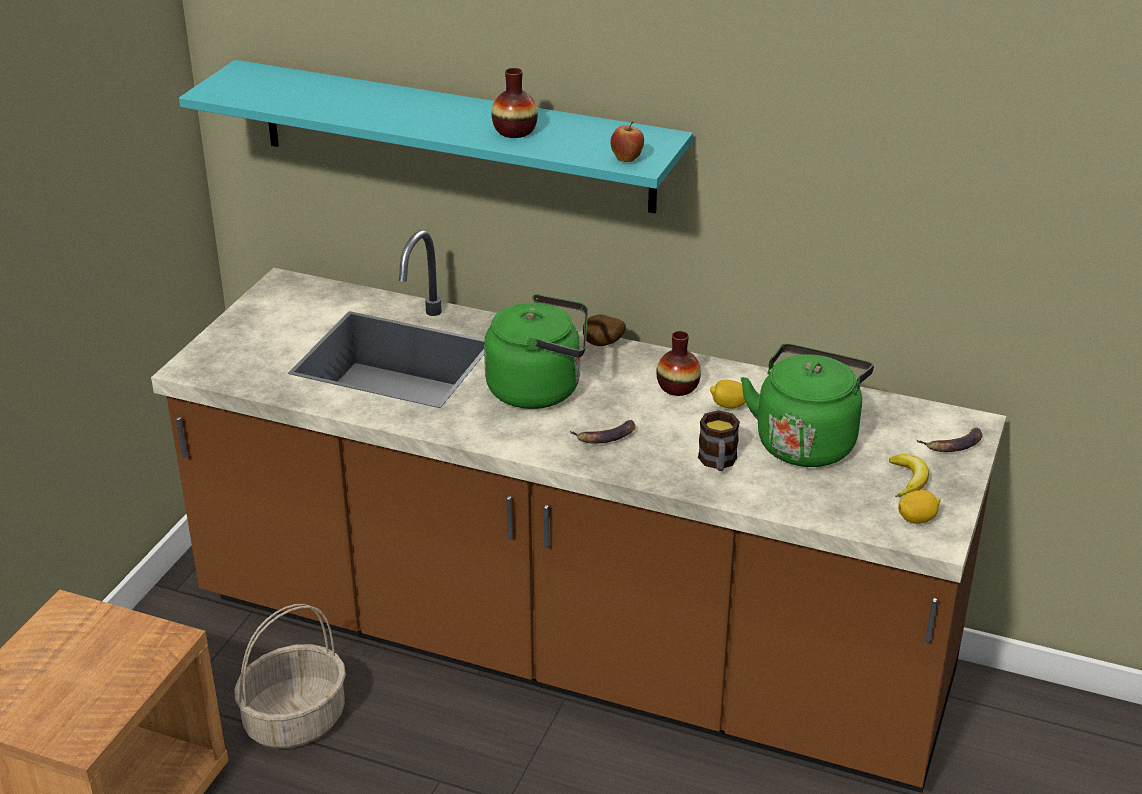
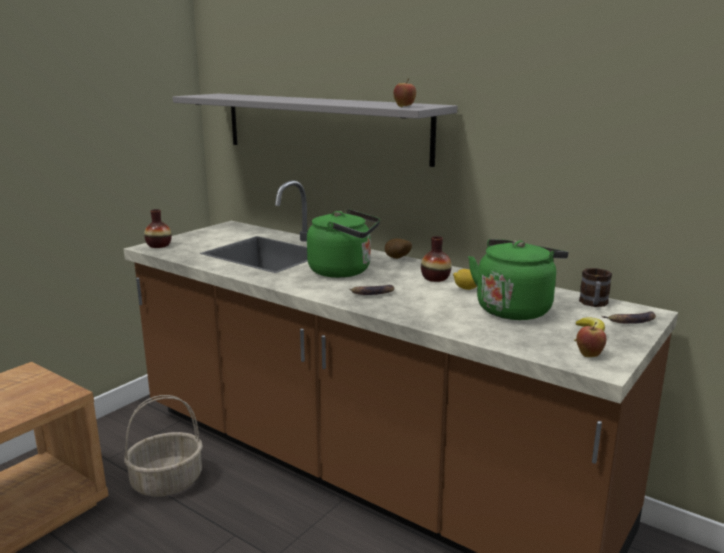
camera: 15 degrees right, 15 degrees down
turquoise shelf [179,60,693,213] -> grey shelf [173,94,457,167]
vase [491,68,538,138] -> vase moved to [144,209,172,248]
mug [698,410,740,471] -> mug moved to [579,268,612,307]
lemon [898,490,941,524] -> apple [576,322,606,357]

